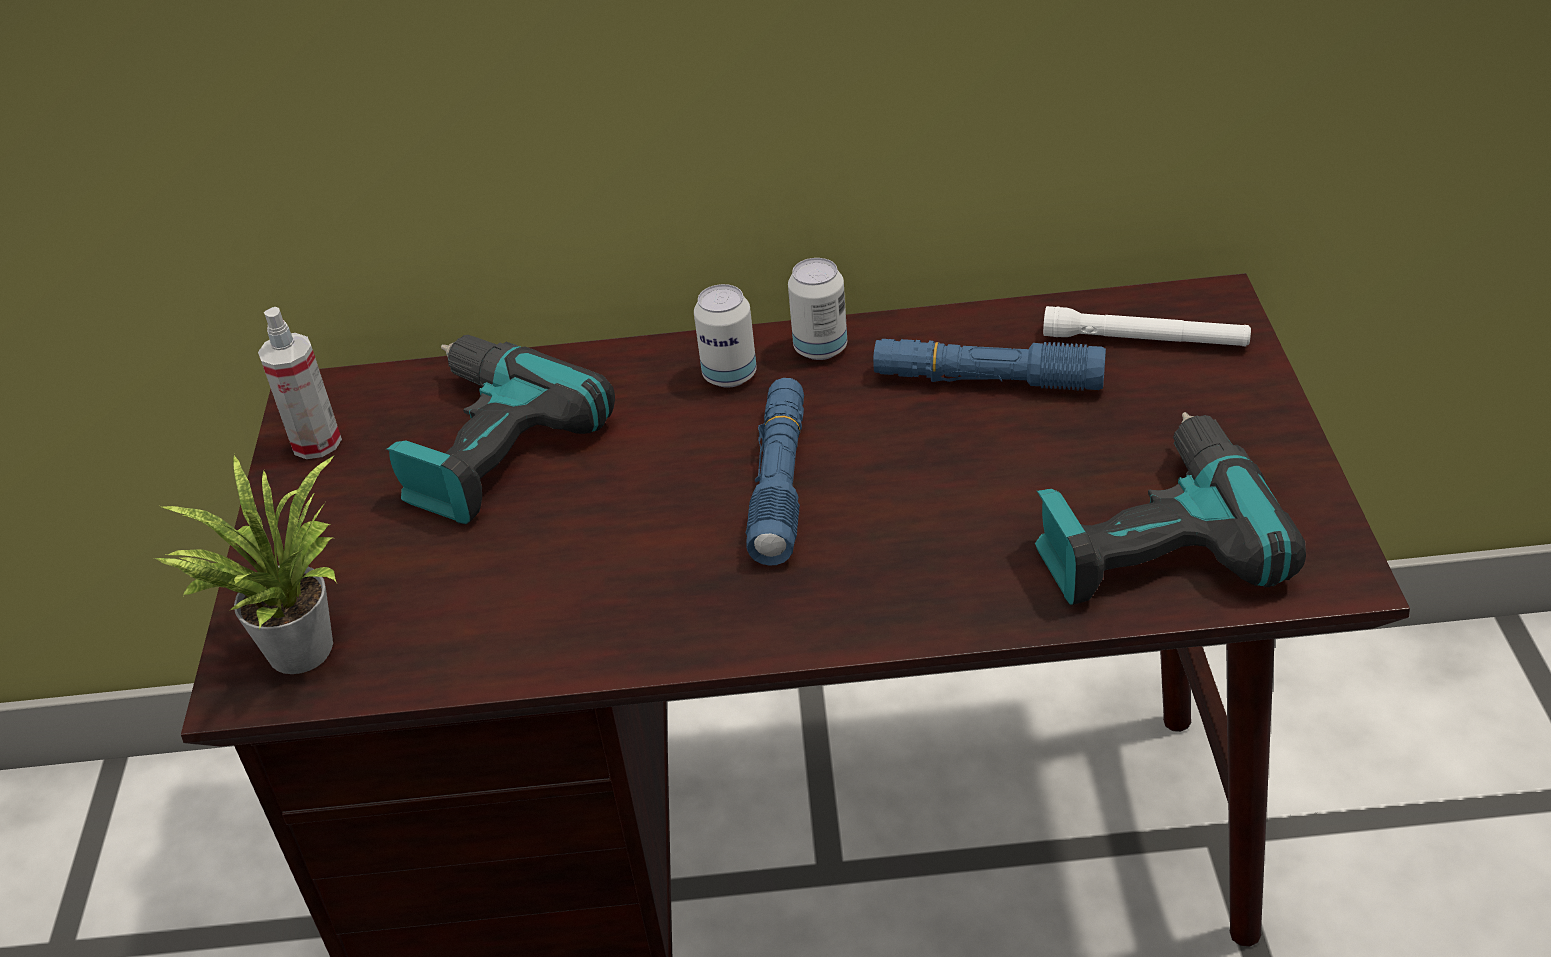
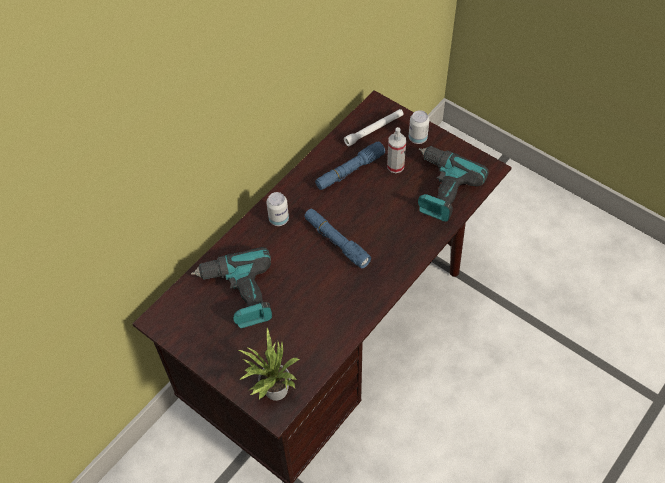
camera: 50 degrees left, 15 degrees up
spray bottle [258,307,342,459] -> spray bottle moved to [387,127,406,173]
can [788,258,847,360] -> can moved to [409,110,429,144]

